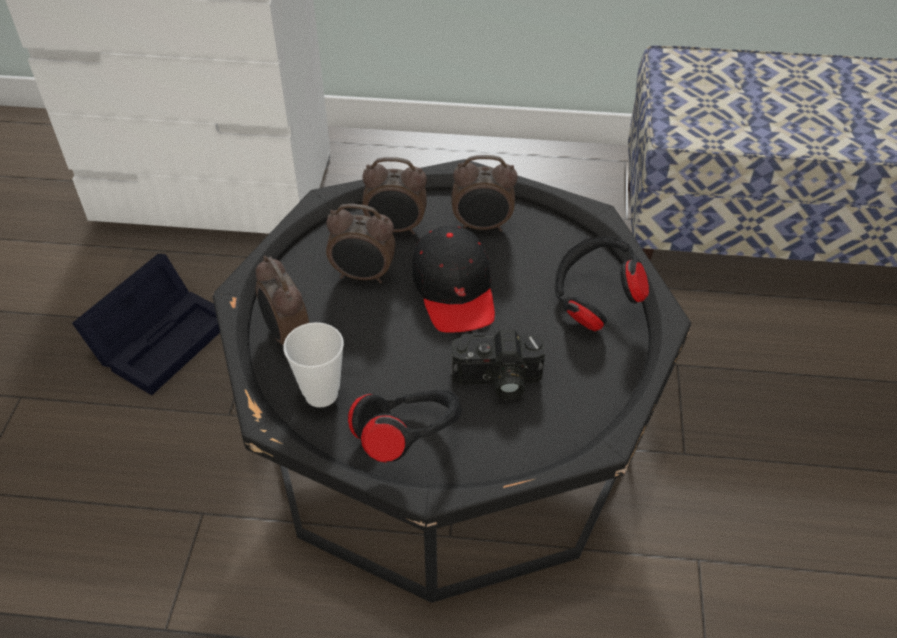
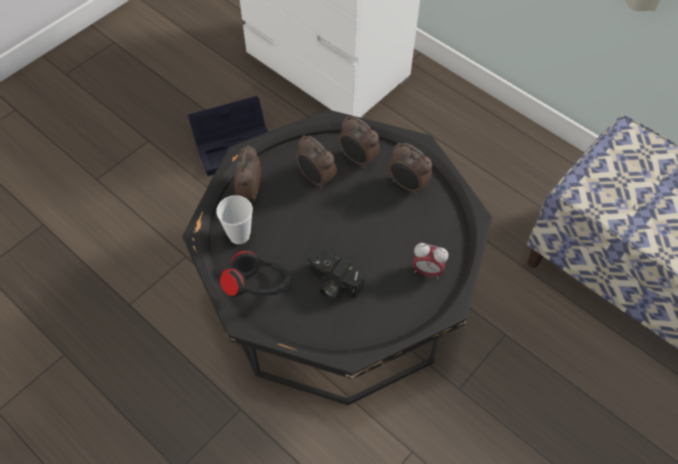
camera: 35 degrees right, 10 degrees up
black cap [412,226,495,332] -> none
black headphones [555,236,649,331] -> alarm clock [412,243,448,279]

